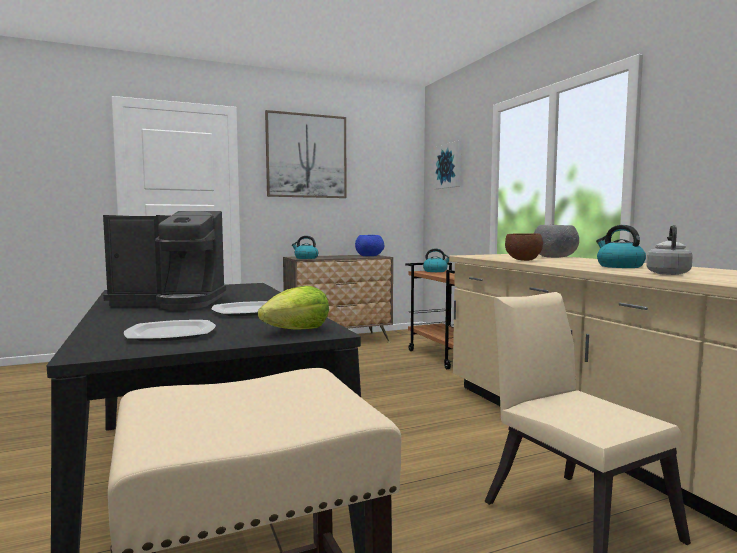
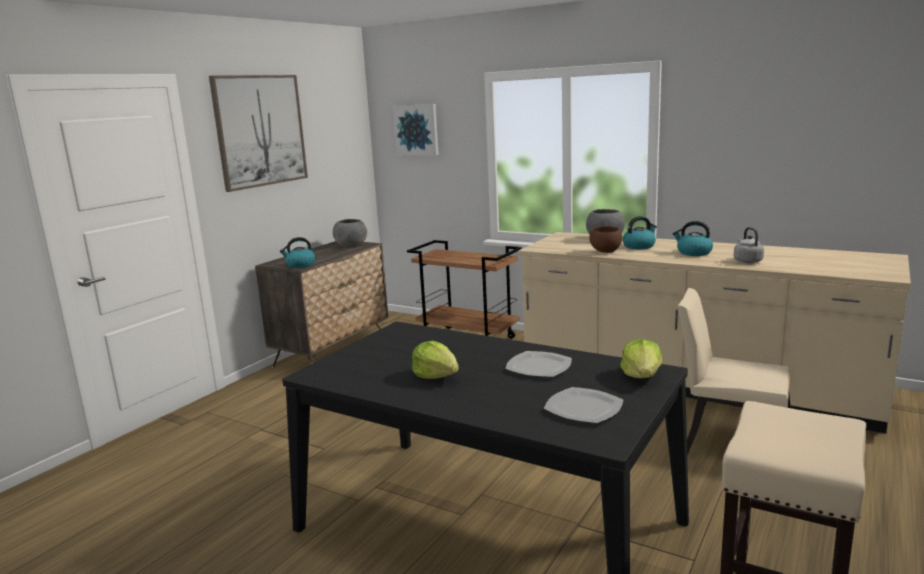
camera: 35 degrees left, 10 degrees up
coffee machine [103,211,226,310] -> lettuce [412,340,459,379]
blue bowl [355,235,384,256] -> grey bowl [333,219,367,247]
kettle [423,248,449,272] -> kettle moved to [623,216,657,249]

